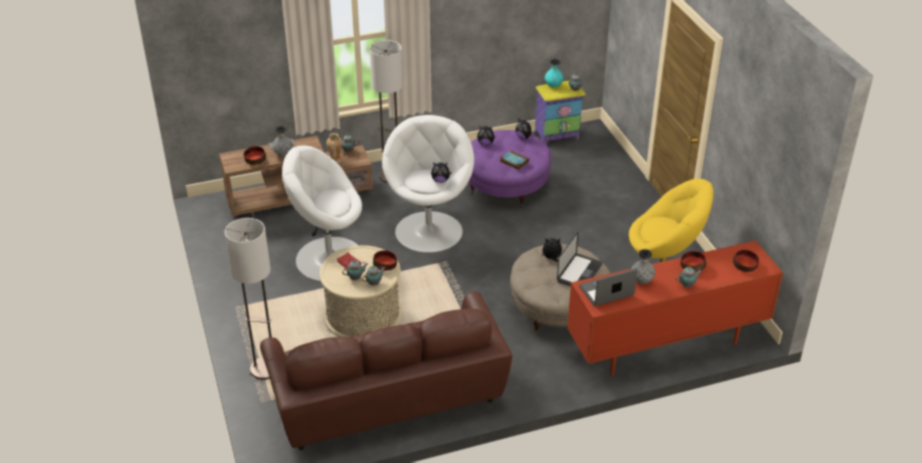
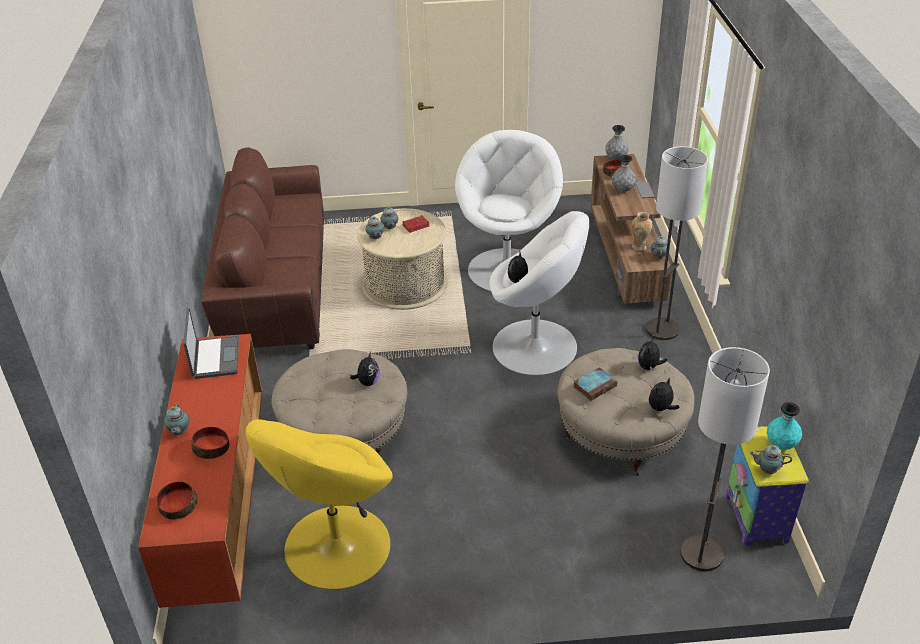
camera: 105 degrees right, 0 degrees up
floor lamp [225,218,272,380] -> floor lamp moved to [680,347,770,571]
bowl [373,250,397,271] -> none
purple ottoman [469,130,551,208] -> beige ottoman [557,348,695,476]
laptop [557,231,603,286] -> none
grey vase [631,249,655,284] -> grey vase moved to [605,125,629,160]

